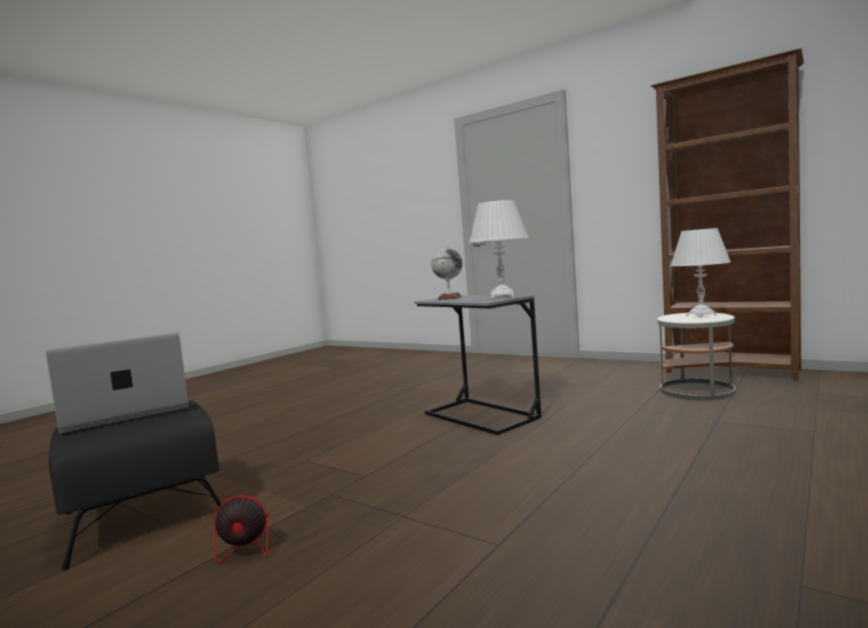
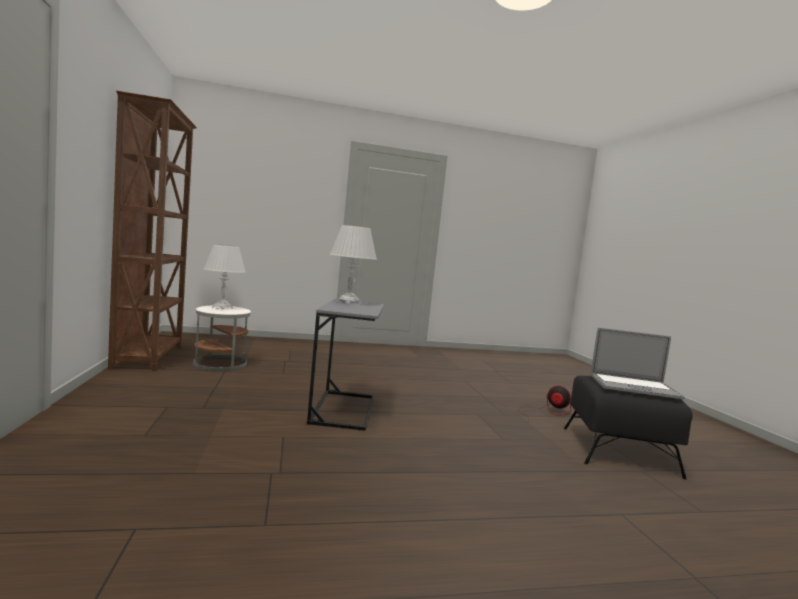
camera: 140 degrees left, 0 degrees up
globe [431,246,463,300] -> none

